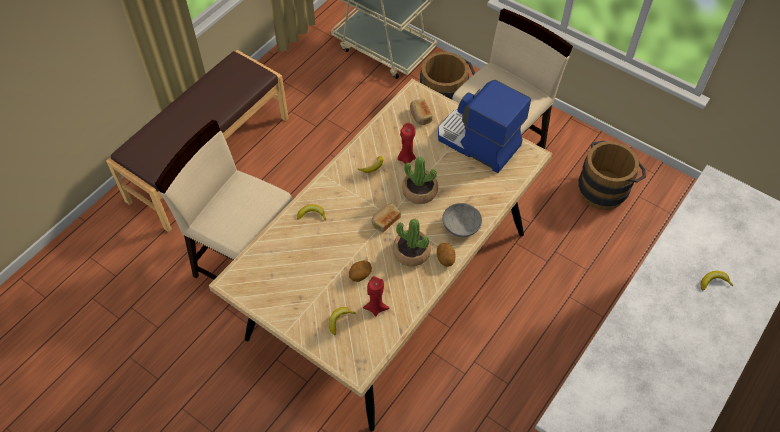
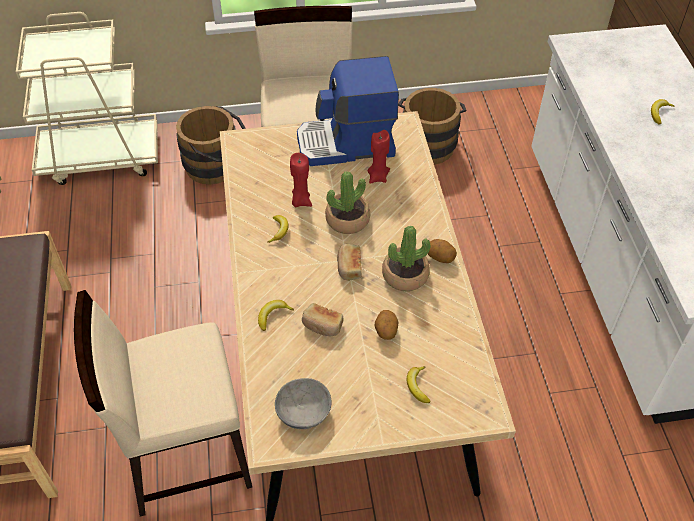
camera: 45 degrees left, 5 degrees down
red candle [363,276,389,316] -> red candle moved to [368,130,390,184]
bread [410,99,433,125] -> bread moved to [302,303,343,336]
grey bowl [442,203,482,237] -> grey bowl moved to [275,378,331,429]

